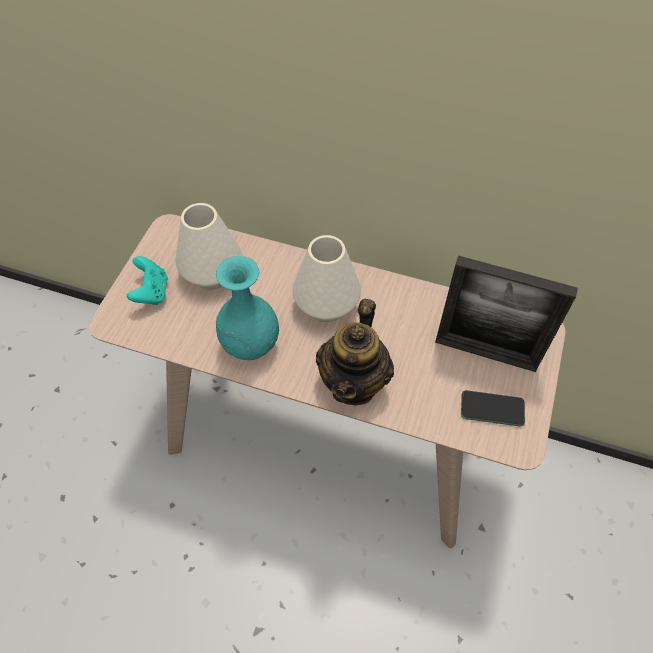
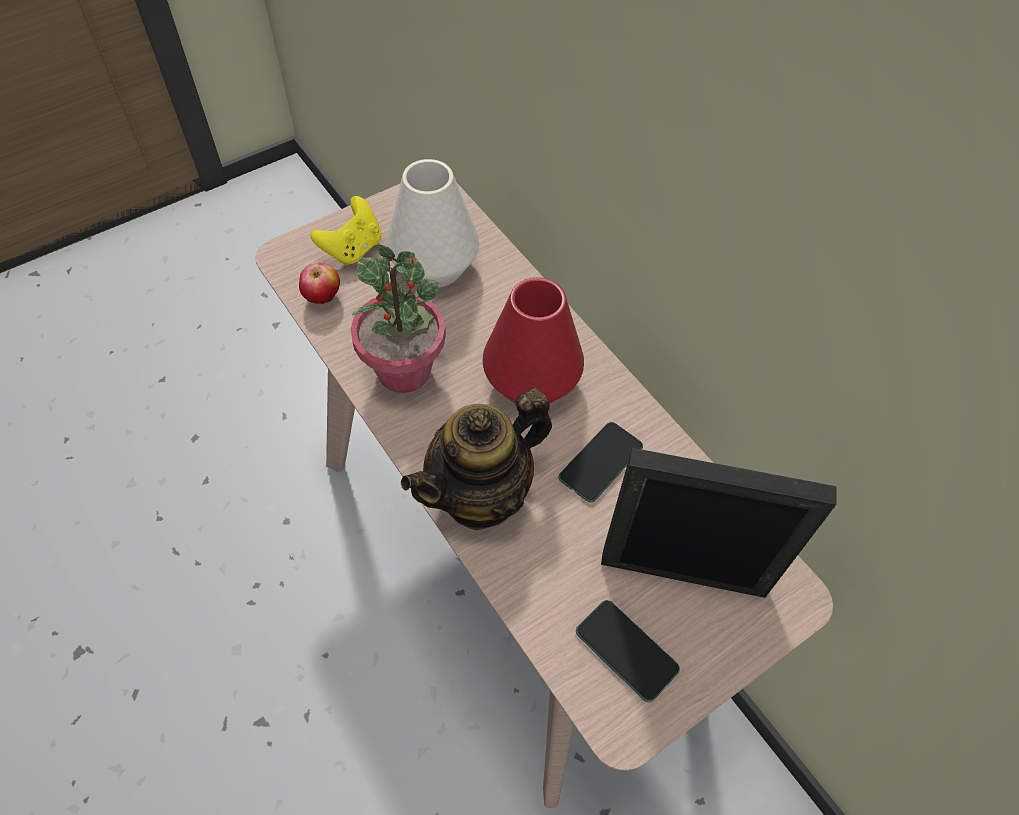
camera: 35 degrees right, 0 degrees up
turquoise game controller [127,256,168,305] -> yellow game controller [310,196,381,266]
turquoise vase [216,256,279,360] -> potted plant [351,245,446,393]
white vase [293,235,361,322] -> red vase [483,277,584,404]
picture frame [435,255,578,372] -> picture frame turned 135 degrees clockwise [601,448,837,598]
none -> apple [299,262,340,304]
none -> phone [558,422,643,503]

